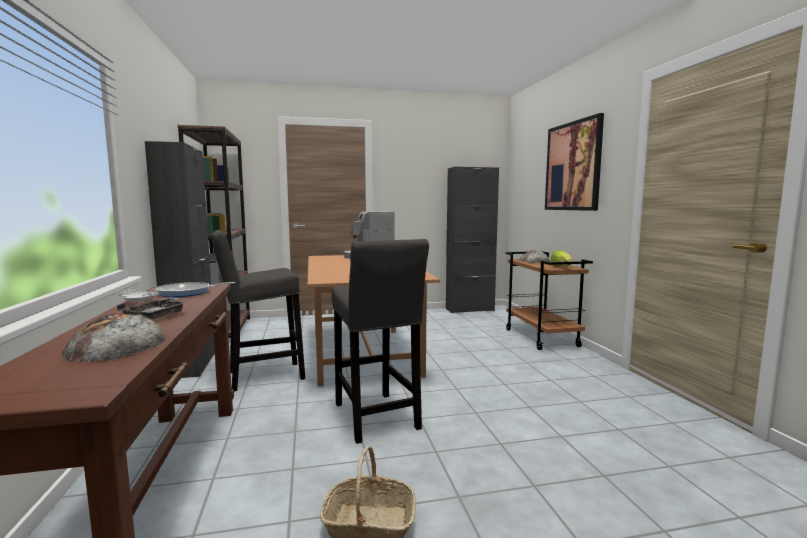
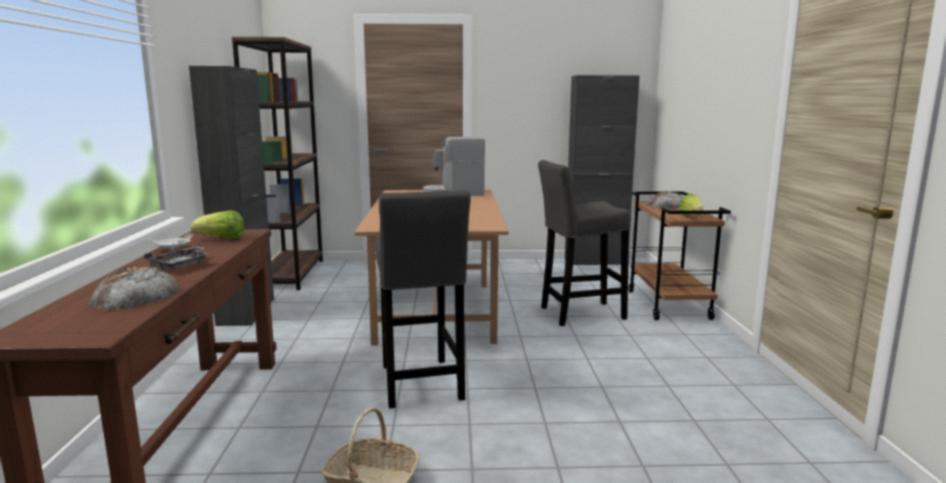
camera: 10 degrees right, 5 degrees up
frying pan [156,282,235,297] -> lettuce [191,210,244,239]
grey stool [212,230,305,391] -> grey stool moved to [538,160,631,326]
picture [545,113,604,211] -> none

